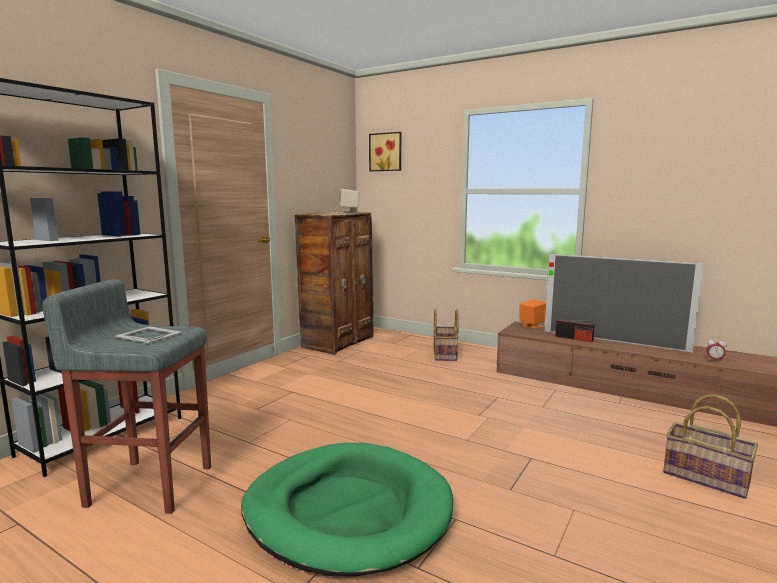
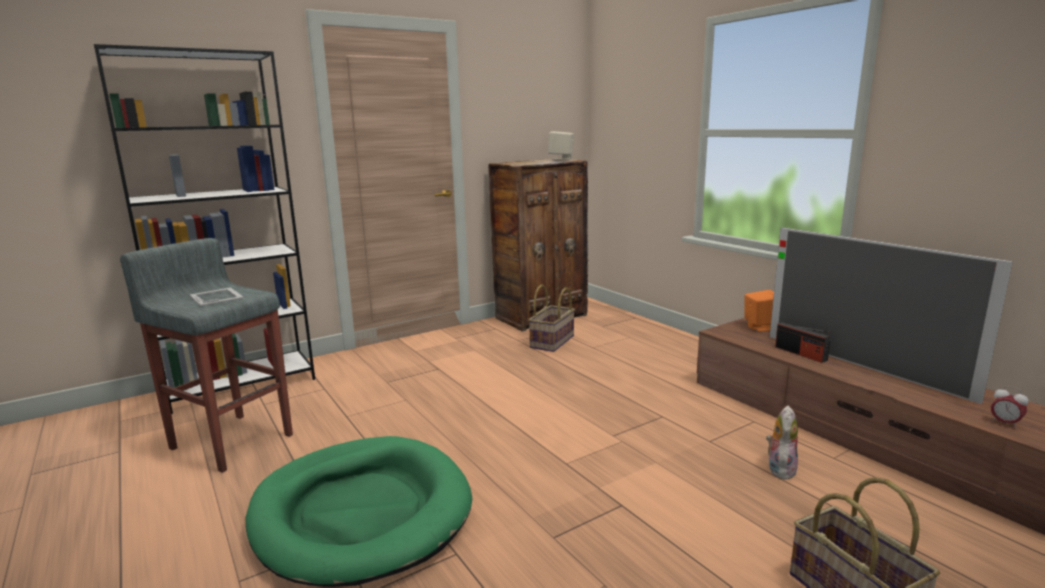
camera: 25 degrees right, 5 degrees up
picture [369,132,401,171] -> none
basket [433,309,459,361] -> basket moved to [528,285,575,352]
none -> plush toy [766,405,798,480]

